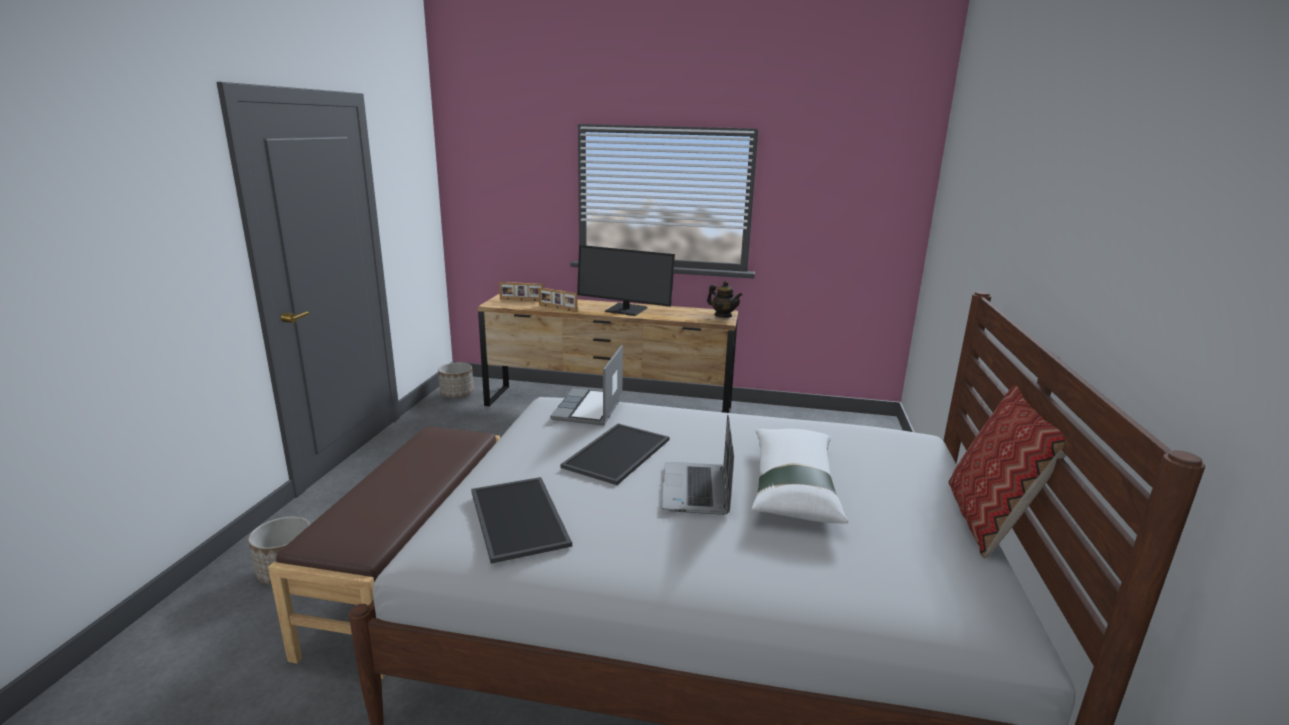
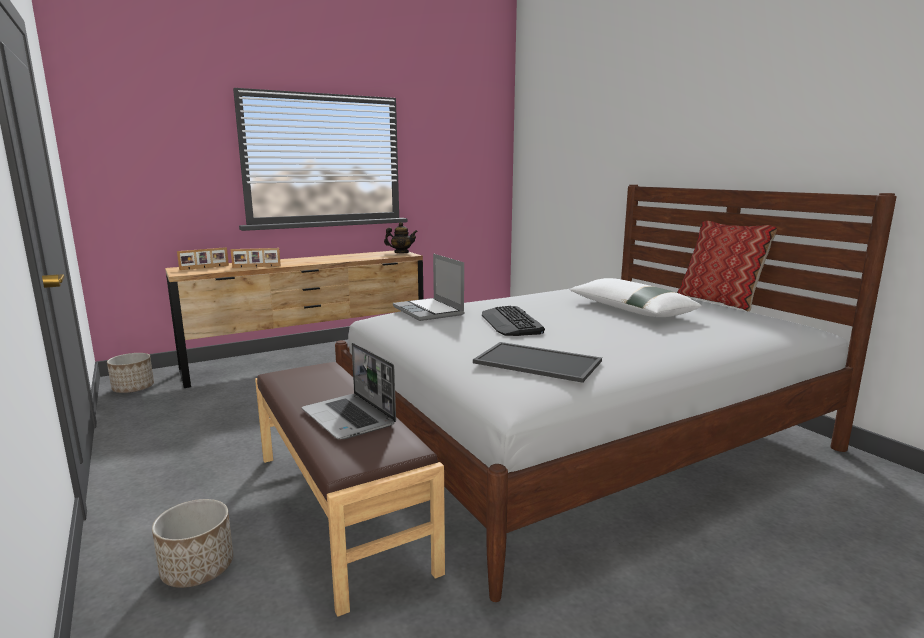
camera: 40 degrees left, 5 degrees down
tray [560,424,670,485] -> keyboard [482,306,545,336]
monitor [577,245,675,316] -> none
laptop [662,414,734,515] -> laptop moved to [302,343,396,439]

